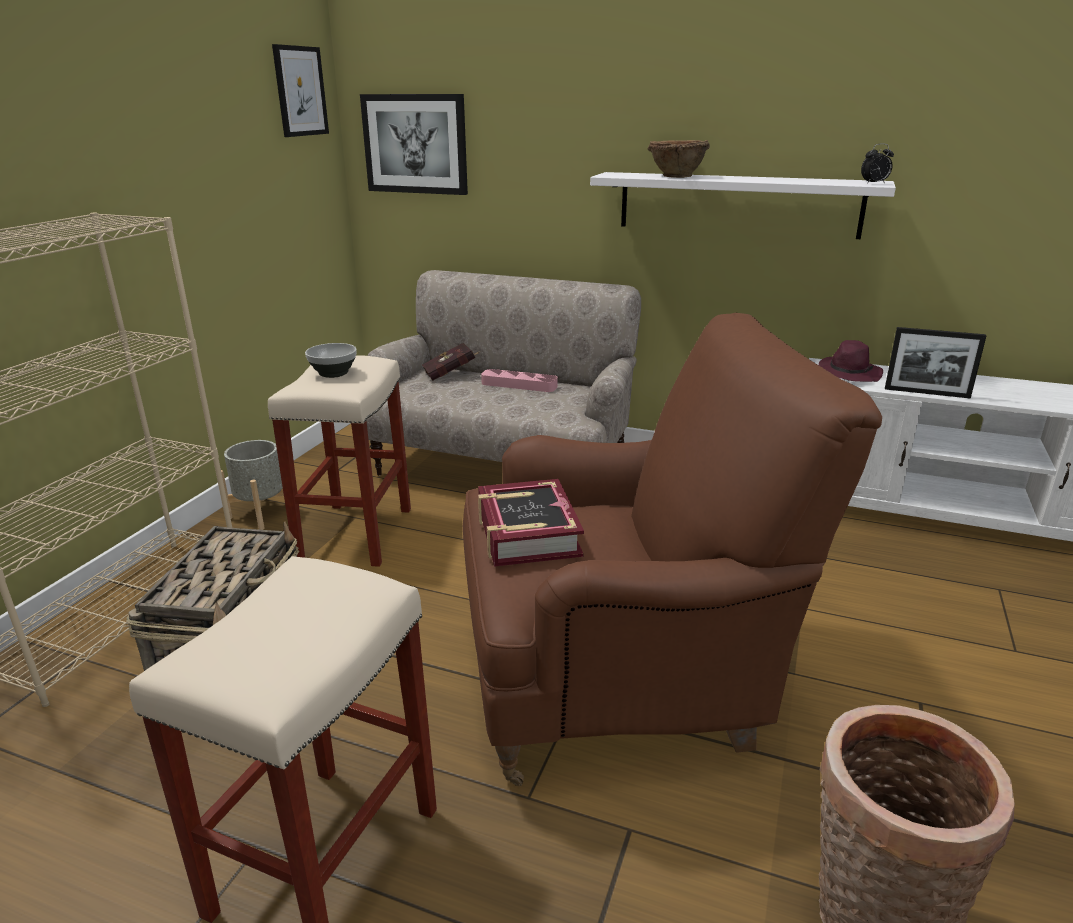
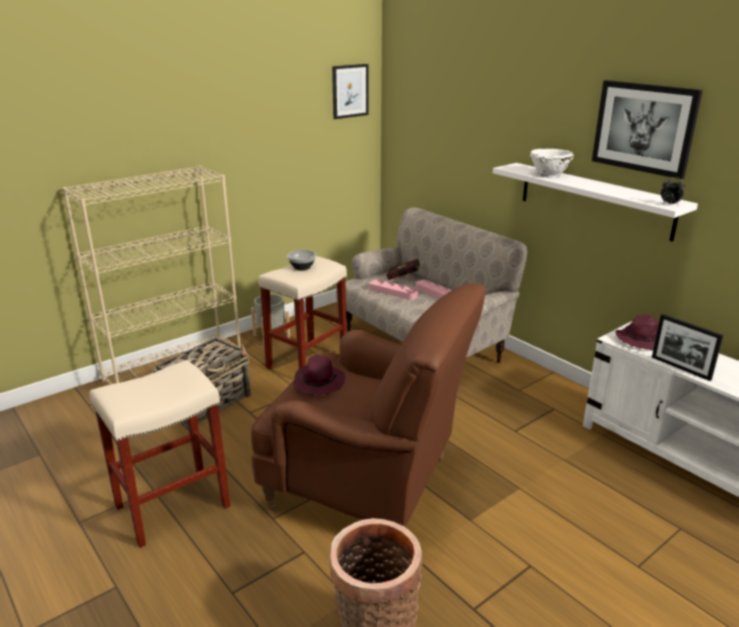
camera: 30 degrees right, 0 degrees up
picture [360,94,468,195] -> picture moved to [592,80,703,179]
book [478,479,584,567] -> purple hat [292,355,345,395]
brown bowl [647,140,710,178] -> white bowl [530,149,574,178]
none -> pink tray [370,279,418,300]

